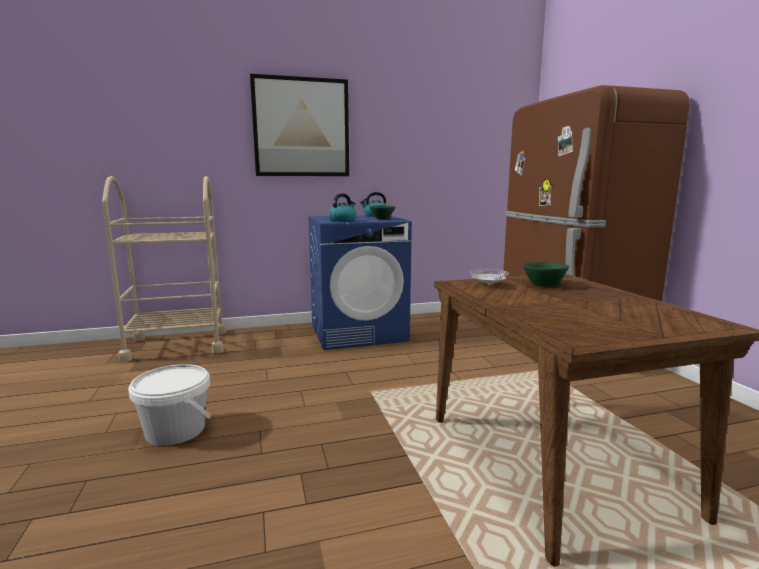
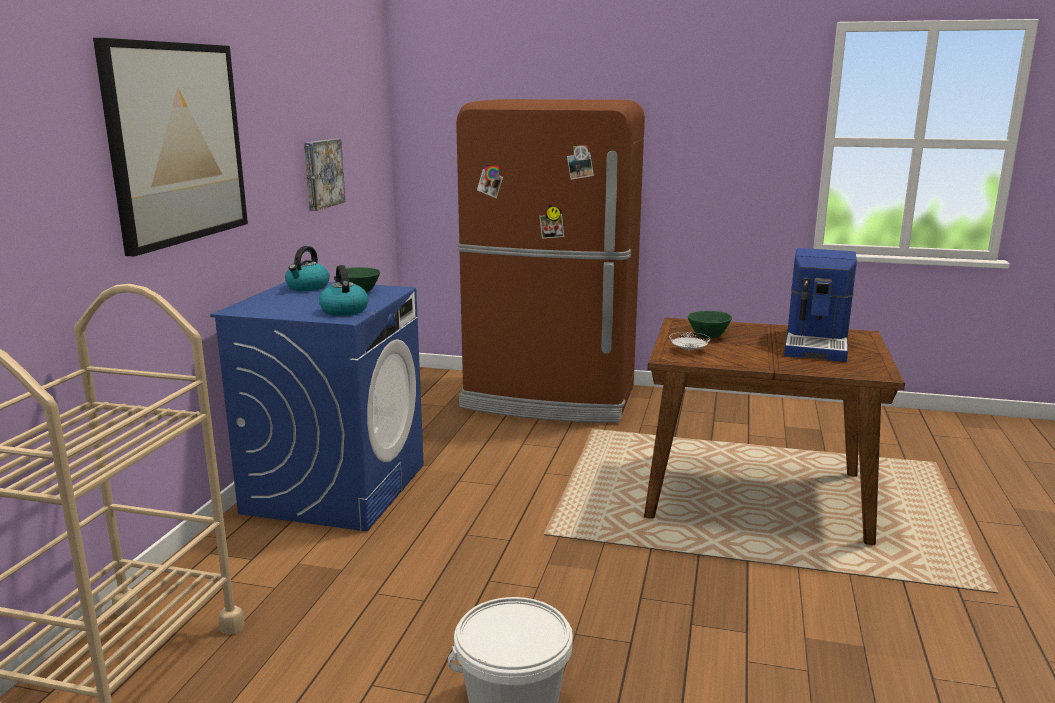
camera: 60 degrees left, 5 degrees up
none -> picture [304,139,345,211]
none -> coffee machine [784,248,857,362]

